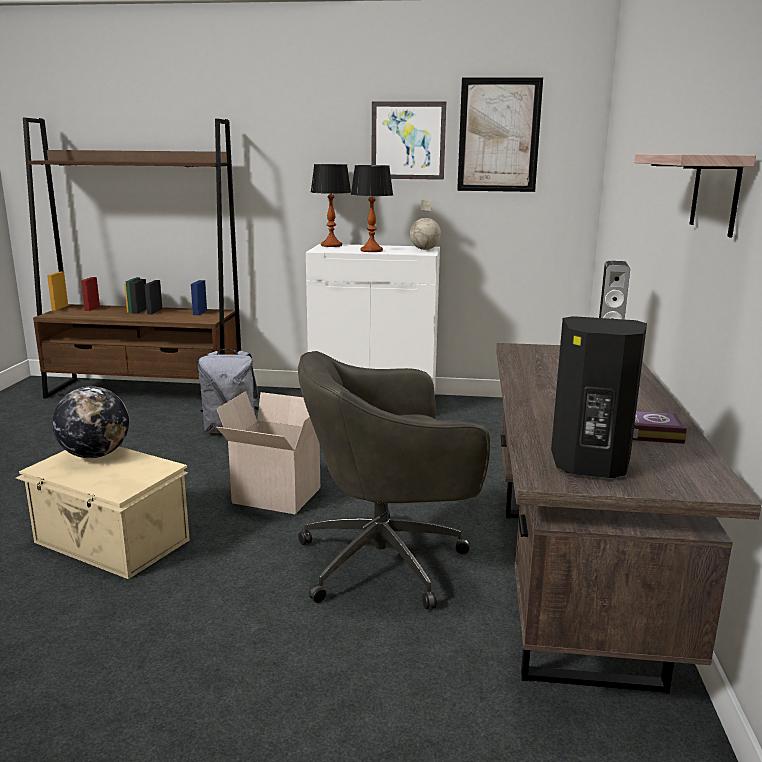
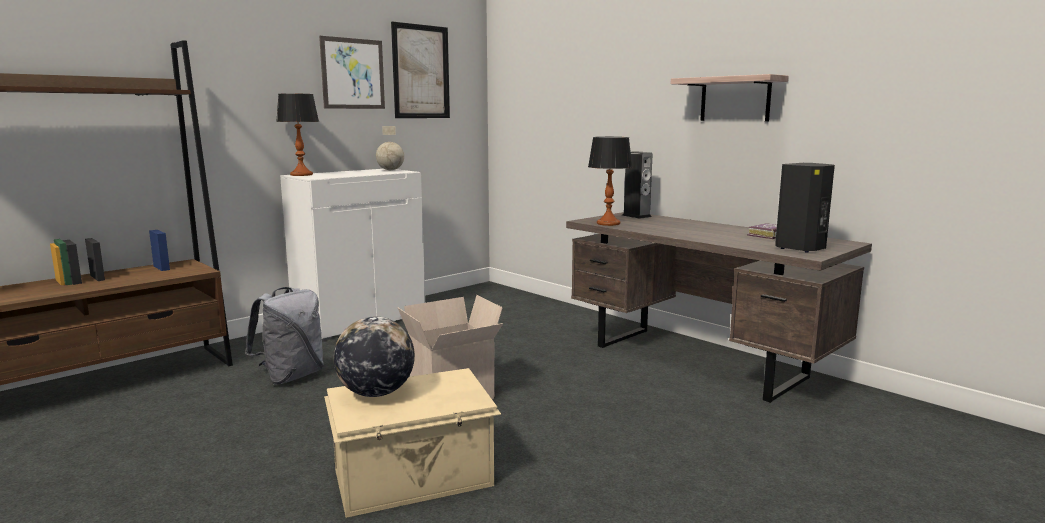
camera: 50 degrees left, 5 degrees down
grey office chair [298,351,490,609] -> none
table lamp [351,165,393,252] -> table lamp moved to [588,137,632,226]

